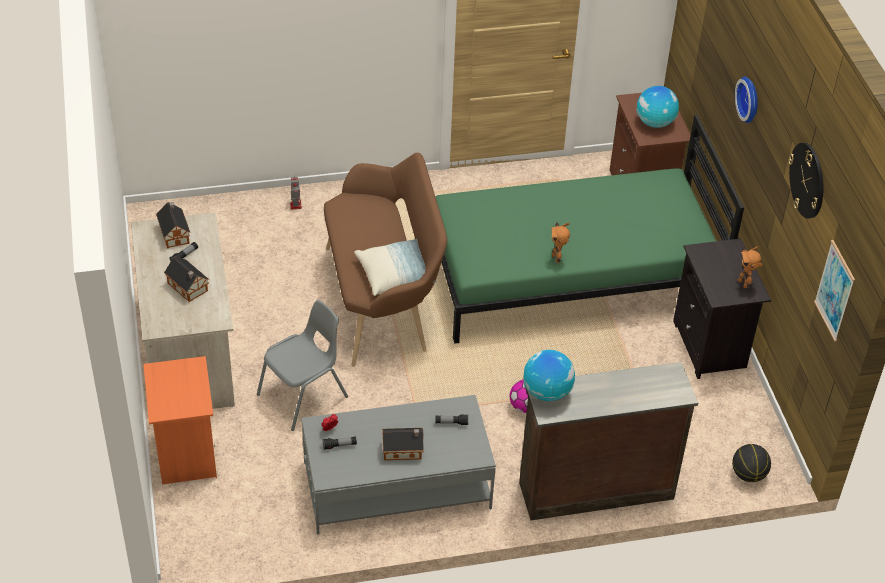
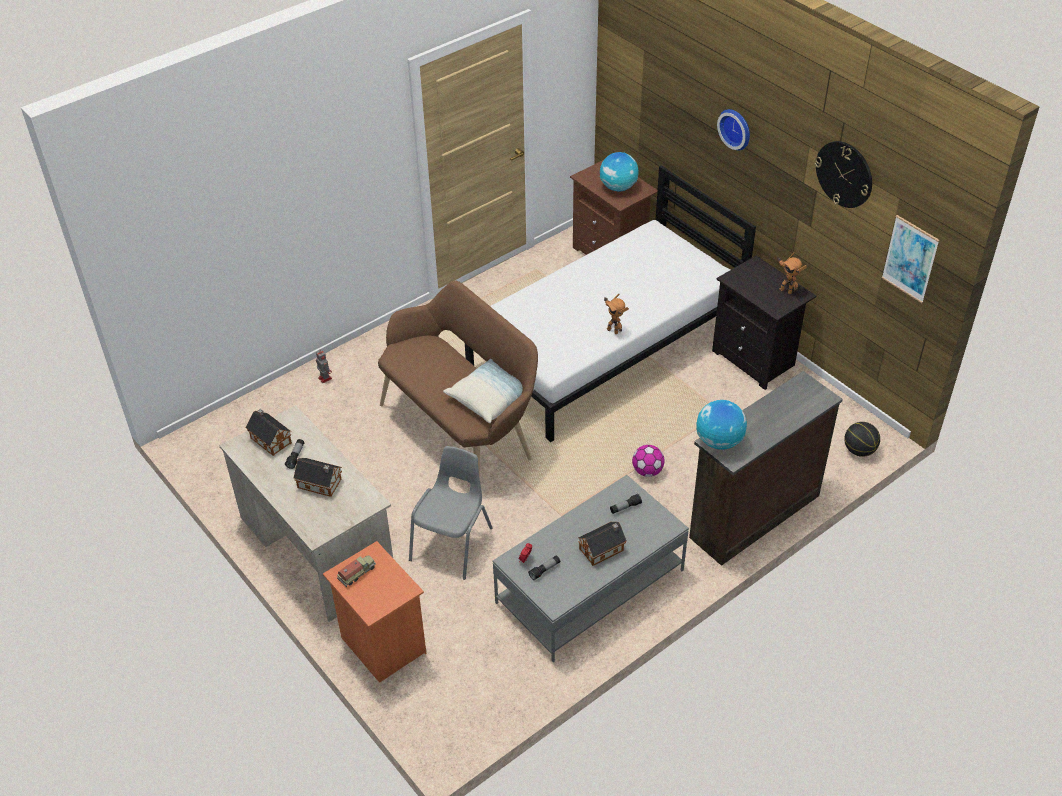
camera: 25 degrees left, 0 degrees up
green bed [435,114,744,344] -> white bed [465,165,756,442]
none -> toy truck [337,555,376,587]

